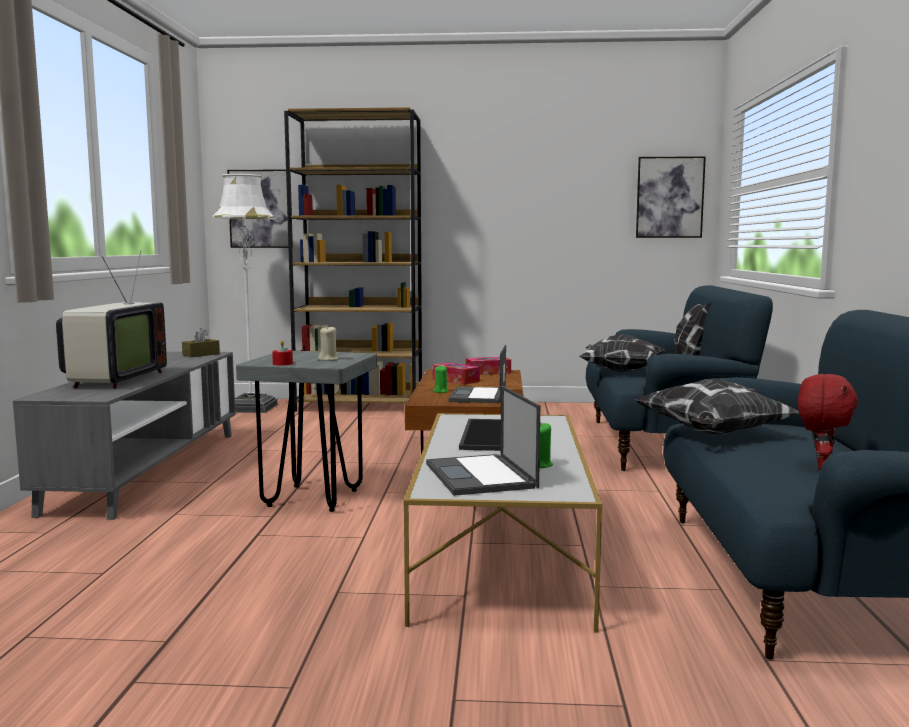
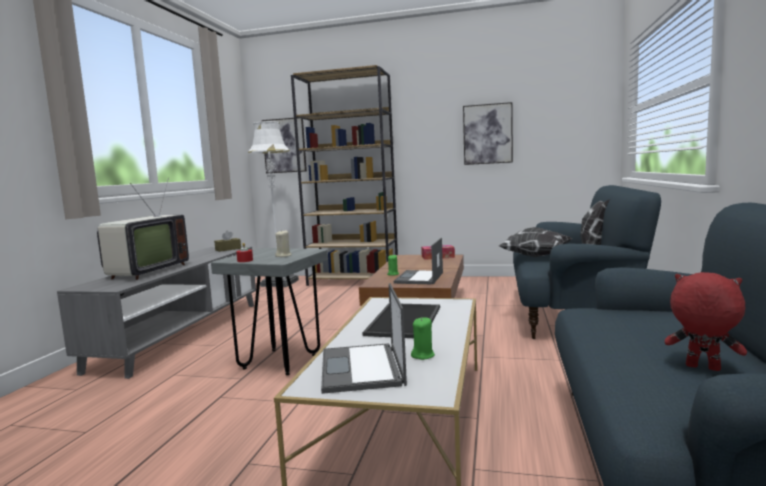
camera: 10 degrees right, 0 degrees up
tissue box [433,362,480,385] -> none
pillow [635,378,799,434] -> none
picture [636,156,706,238] -> picture moved to [463,102,513,165]
red plush toy [798,374,858,470] -> red plush toy turned 90 degrees counterclockwise [665,272,747,371]

